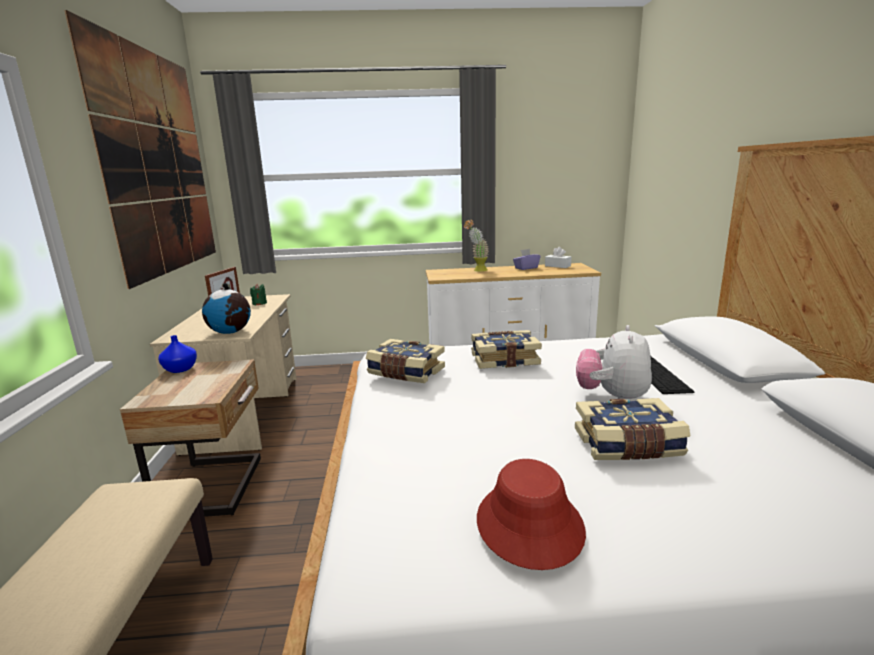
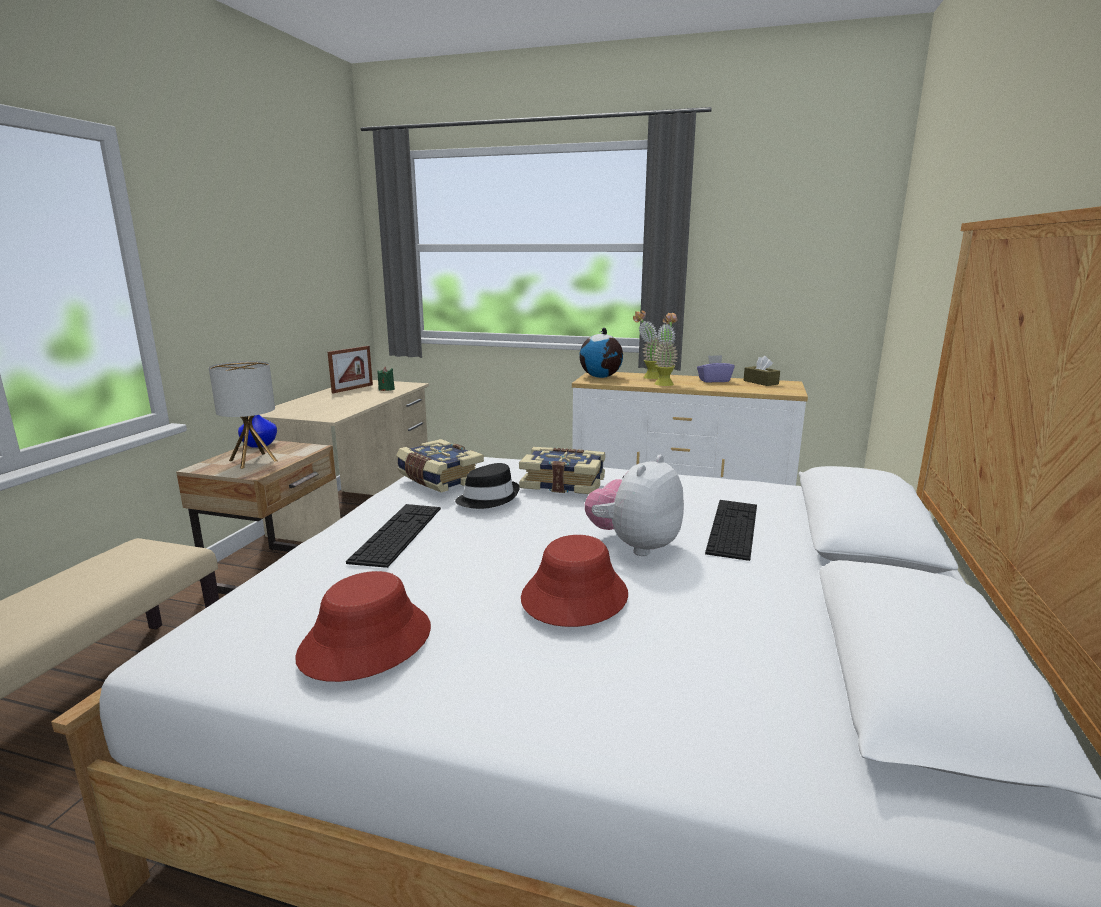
camera: 20 degrees right, 0 degrees up
picture [64,10,216,289] -> none
globe [202,283,251,334] -> globe moved to [579,328,623,378]
white tissue box [545,247,571,268] -> brown tissue box [743,356,780,386]
book [575,398,691,460] -> red hat [521,535,628,627]
none -> table lamp [209,361,277,469]
none -> keyboard [346,504,441,568]
none -> black hat [455,463,520,509]
none -> potted plant [653,313,678,386]

